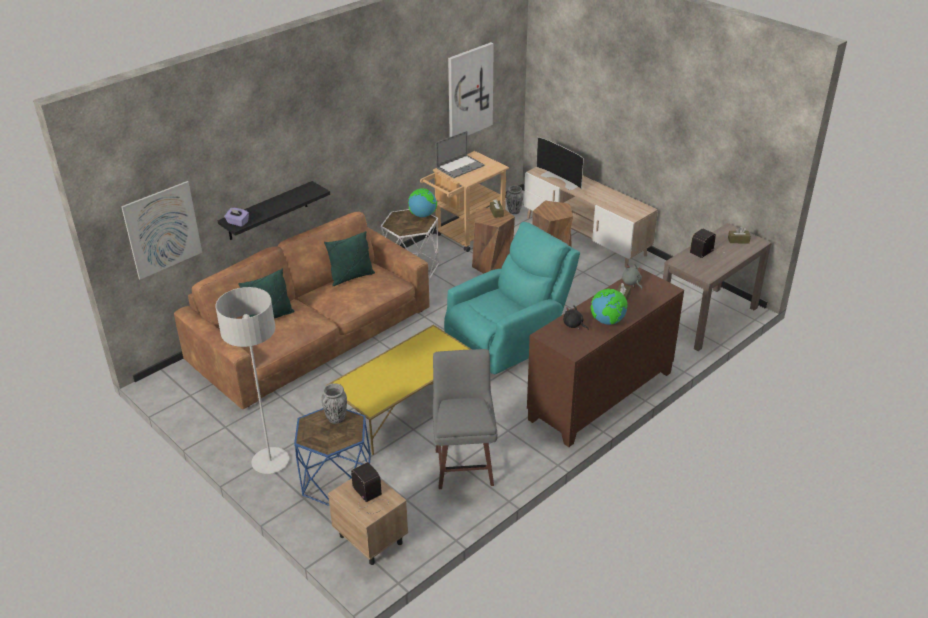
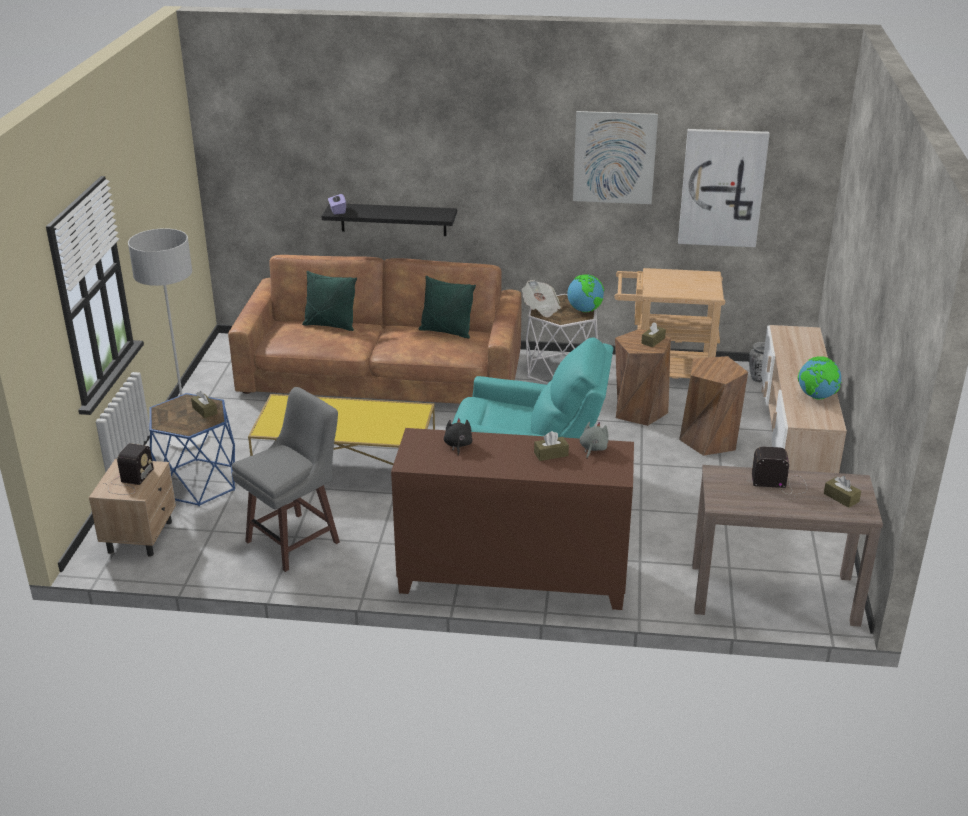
camera: 50 degrees right, 5 degrees down
picture [121,181,202,279] -> picture moved to [573,111,658,204]
vase [321,383,347,424] -> brown tissue box [191,391,218,418]
laptop [436,131,485,178] -> none
television [536,137,584,190] -> none
globe [591,289,628,325] -> globe moved to [798,356,842,400]
none -> newspaper [522,280,561,318]

